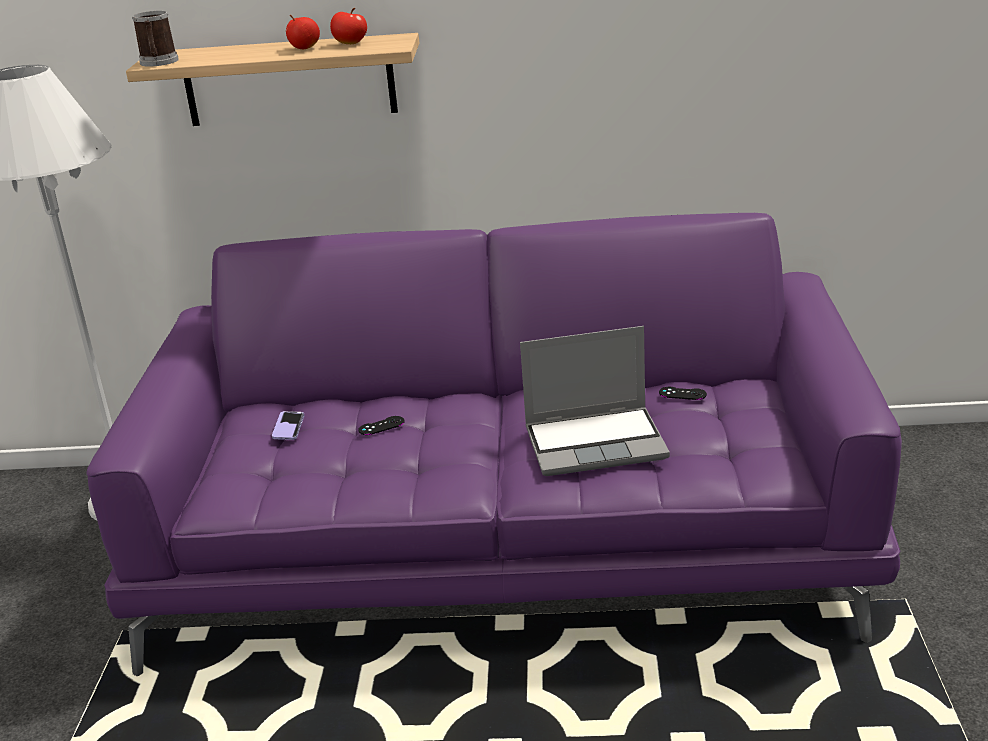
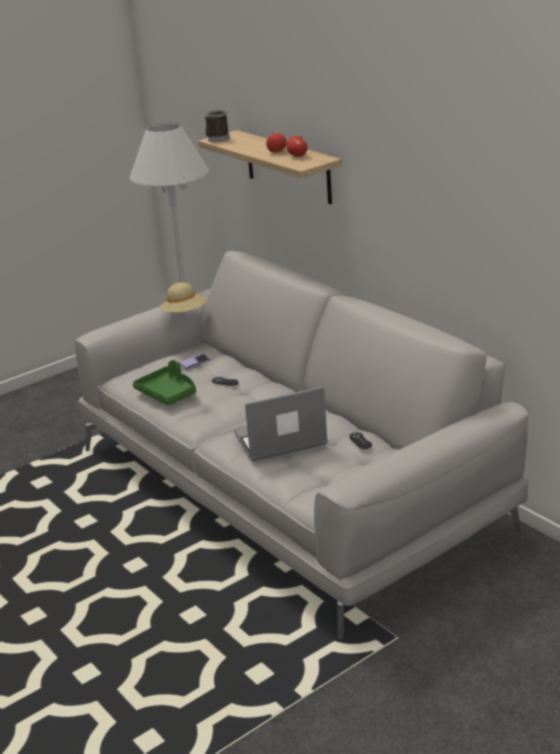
camera: 50 degrees right, 0 degrees up
purple sofa [87,213,902,676] -> grey sofa [75,251,529,639]
laptop [520,326,670,476] -> laptop turned 120 degrees clockwise [234,386,328,461]
none -> green tray [133,360,196,406]
none -> beige hat [160,282,207,313]

